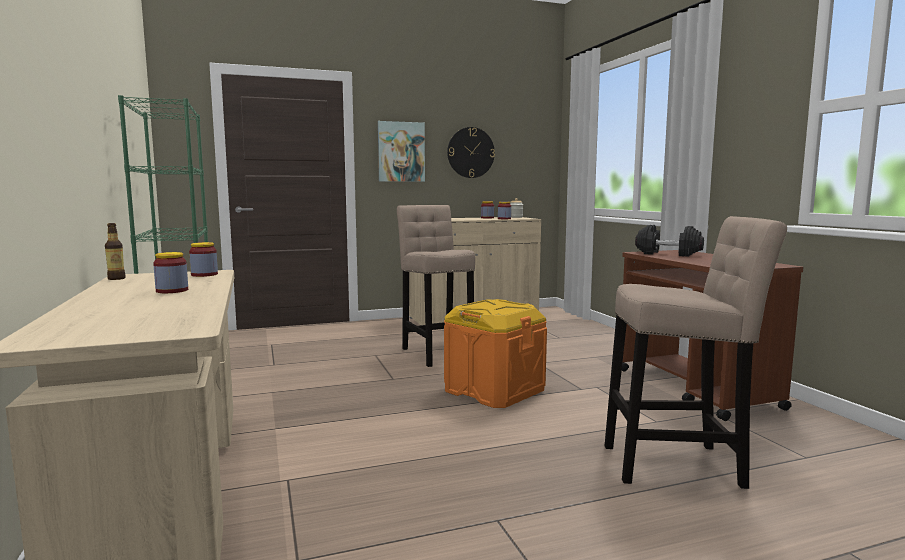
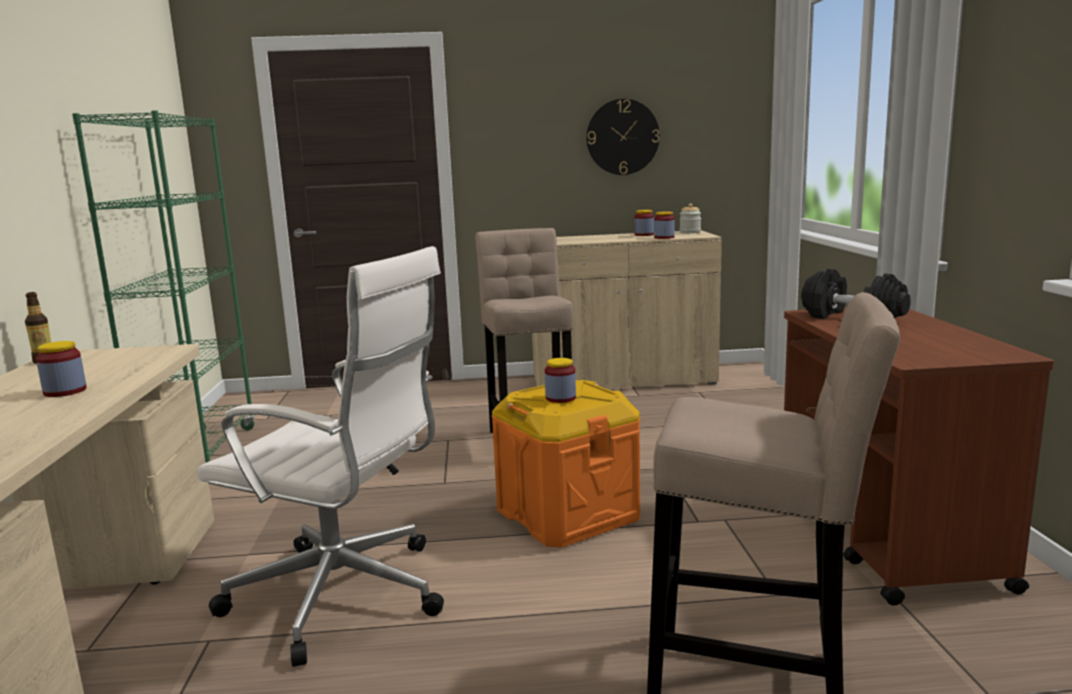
camera: 15 degrees right, 5 degrees up
jar [189,242,218,277] -> jar moved to [545,358,576,403]
picture [378,121,425,182] -> none
none -> white office chair [197,246,444,667]

